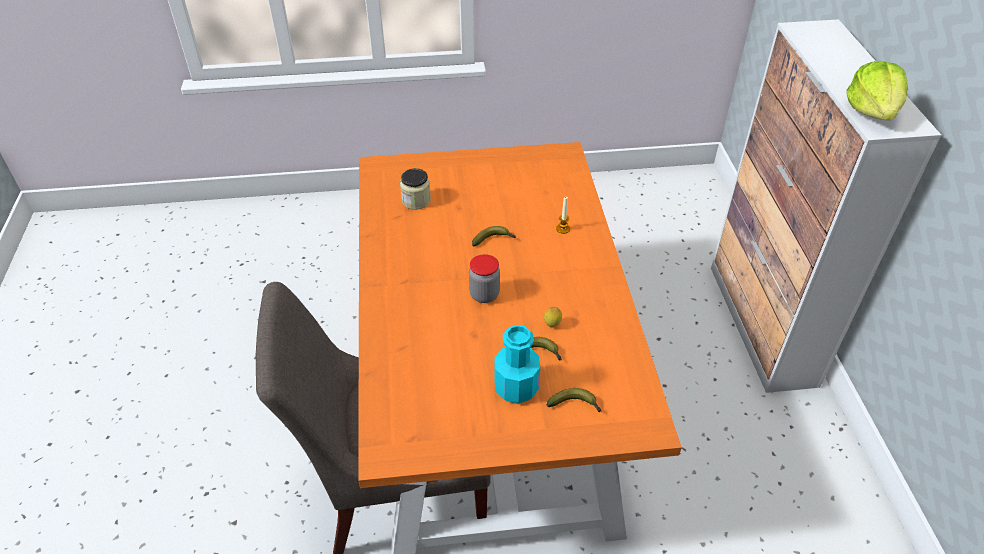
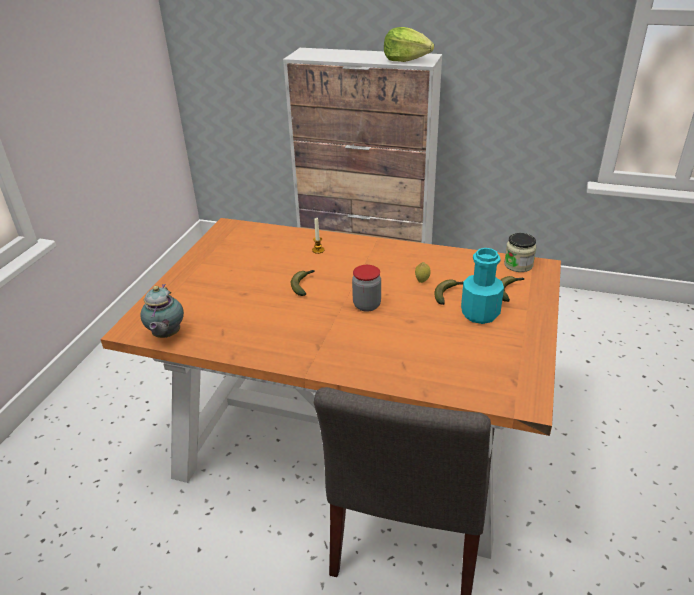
camera: 65 degrees left, 10 degrees down
jar [400,168,431,210] -> jar moved to [504,233,536,272]
none -> teapot [140,284,184,338]

